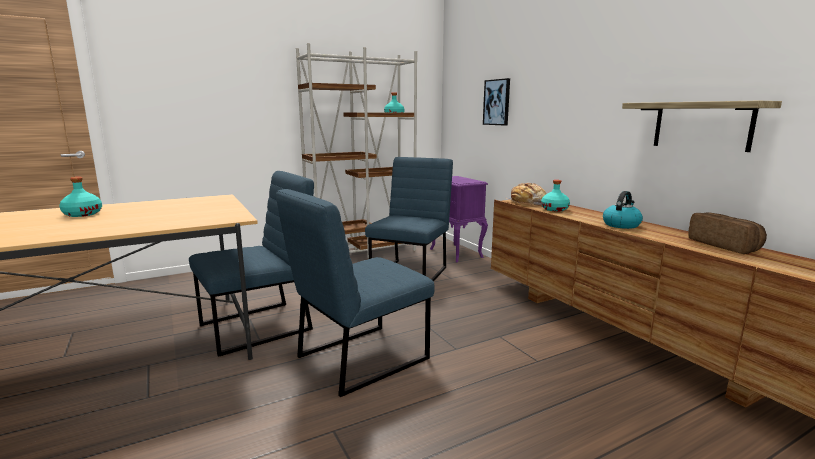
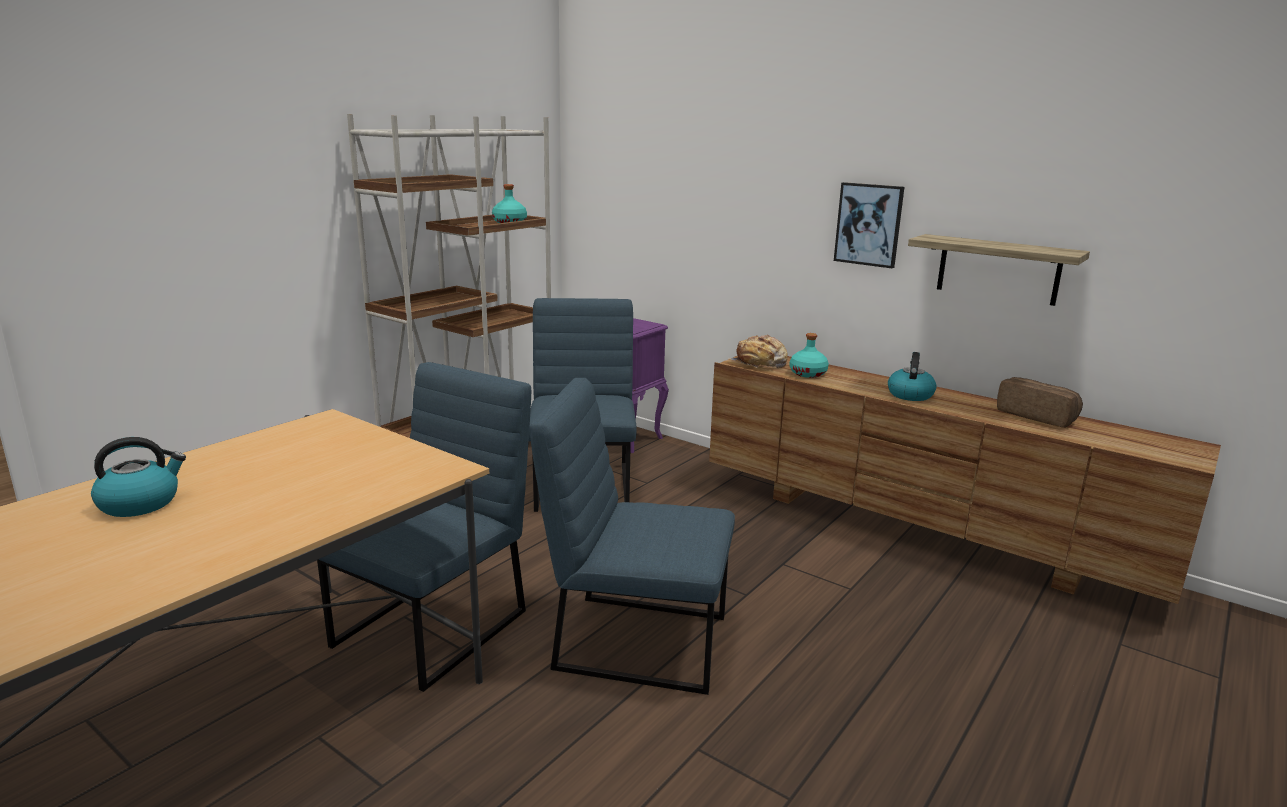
camera: 25 degrees left, 5 degrees up
turquoise bottle [59,177,102,217] -> kettle [91,437,186,517]
blue chair [276,189,435,397] -> blue chair turned 75 degrees clockwise [529,378,735,695]
picture [483,78,510,126] -> picture moved to [834,182,904,268]

